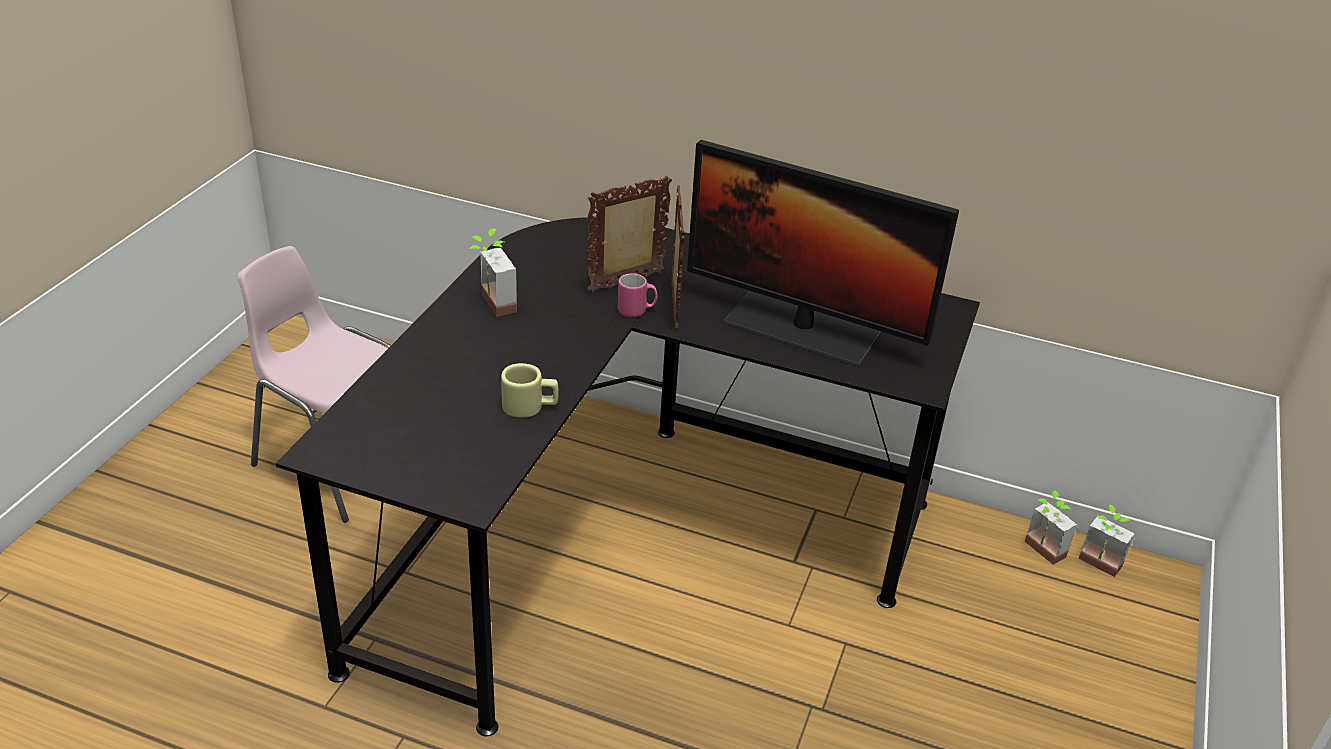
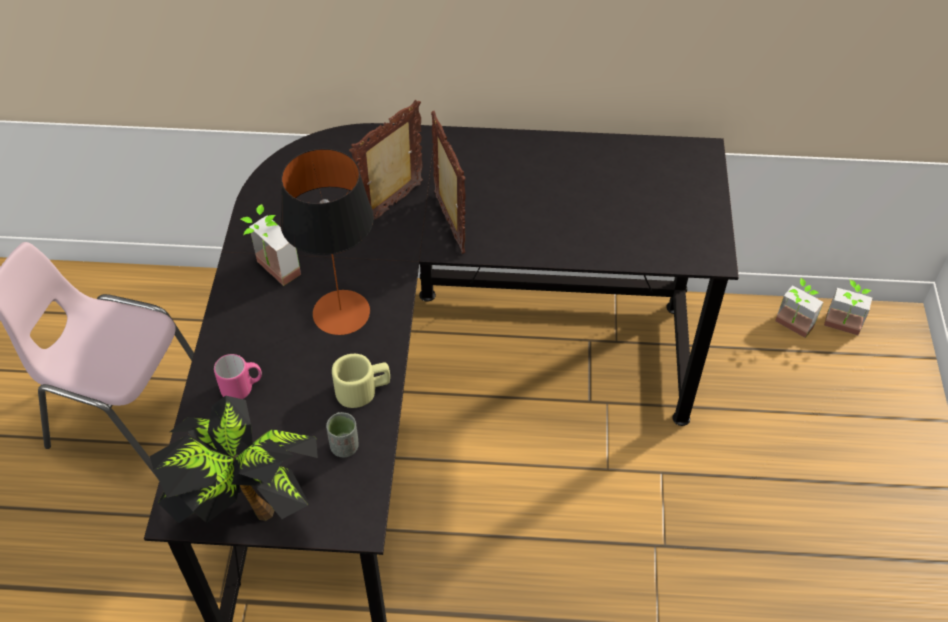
camera: 15 degrees left, 15 degrees up
pink mug [618,273,658,317] -> pink mug moved to [214,354,262,399]
monitor [687,140,959,367] -> none
none -> potted plant [150,395,318,523]
none -> table lamp [280,149,374,335]
none -> grey cup [326,412,359,457]

